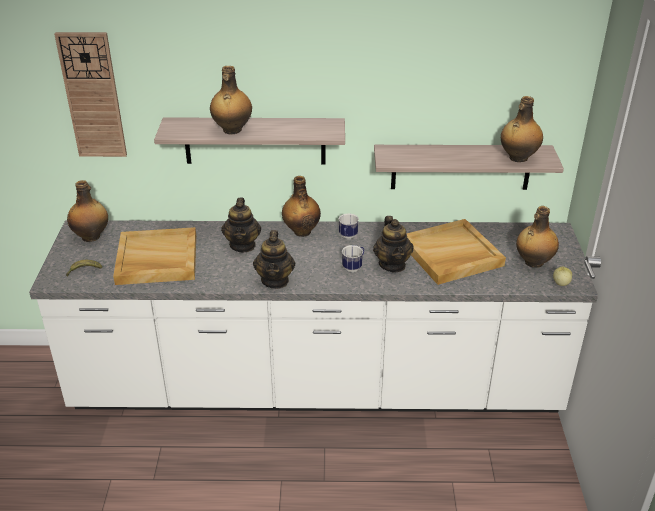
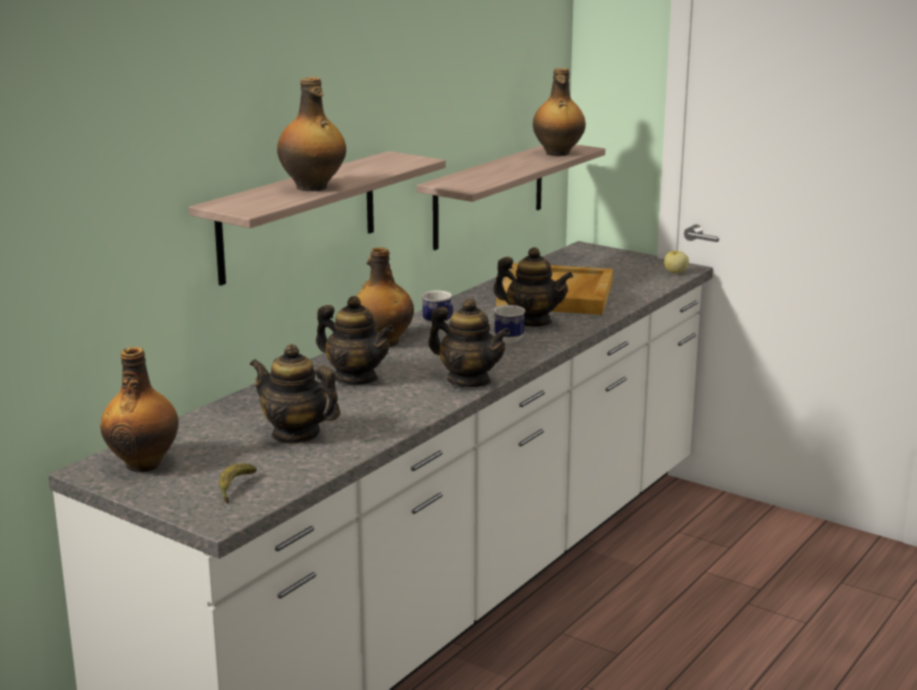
camera: 55 degrees left, 15 degrees down
wall clock [54,32,127,157] -> none
beige tray [113,227,196,285] -> teapot [250,344,340,444]
bottle [516,206,559,268] -> none

